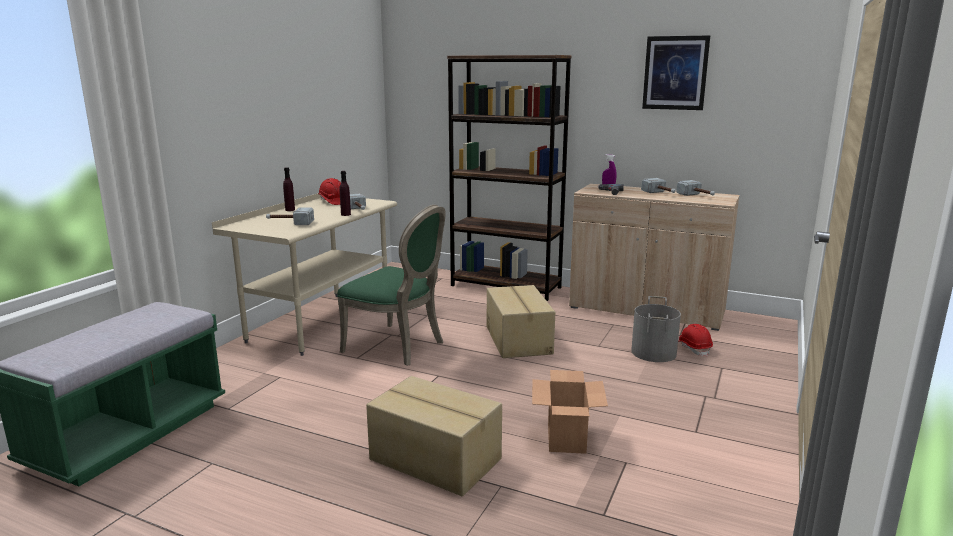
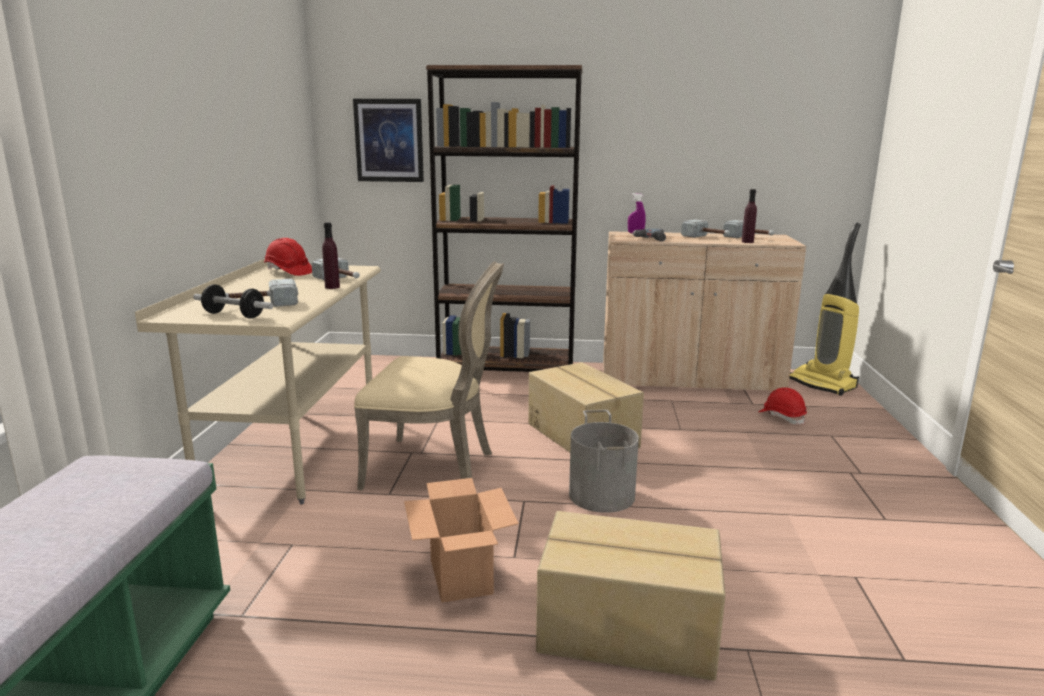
camera: 20 degrees left, 0 degrees up
purple bottle [283,167,295,211] -> purple bottle moved to [742,189,757,243]
green chair [337,205,446,366] -> beige chair [354,261,504,490]
cardboard box [532,370,608,454] -> cardboard box moved to [404,478,519,603]
grey bucket [631,296,681,362] -> grey bucket moved to [569,410,639,513]
picture [642,35,710,110] -> picture moved to [353,99,424,182]
none -> dumbbell [193,284,273,319]
none -> vacuum cleaner [789,222,861,396]

